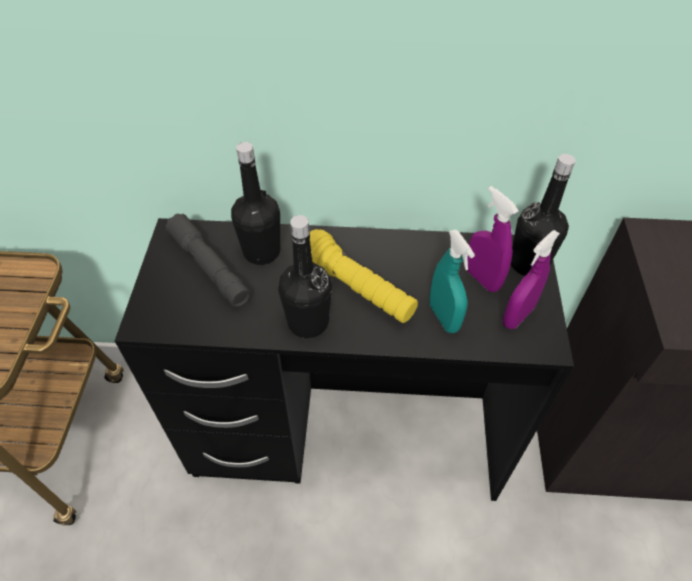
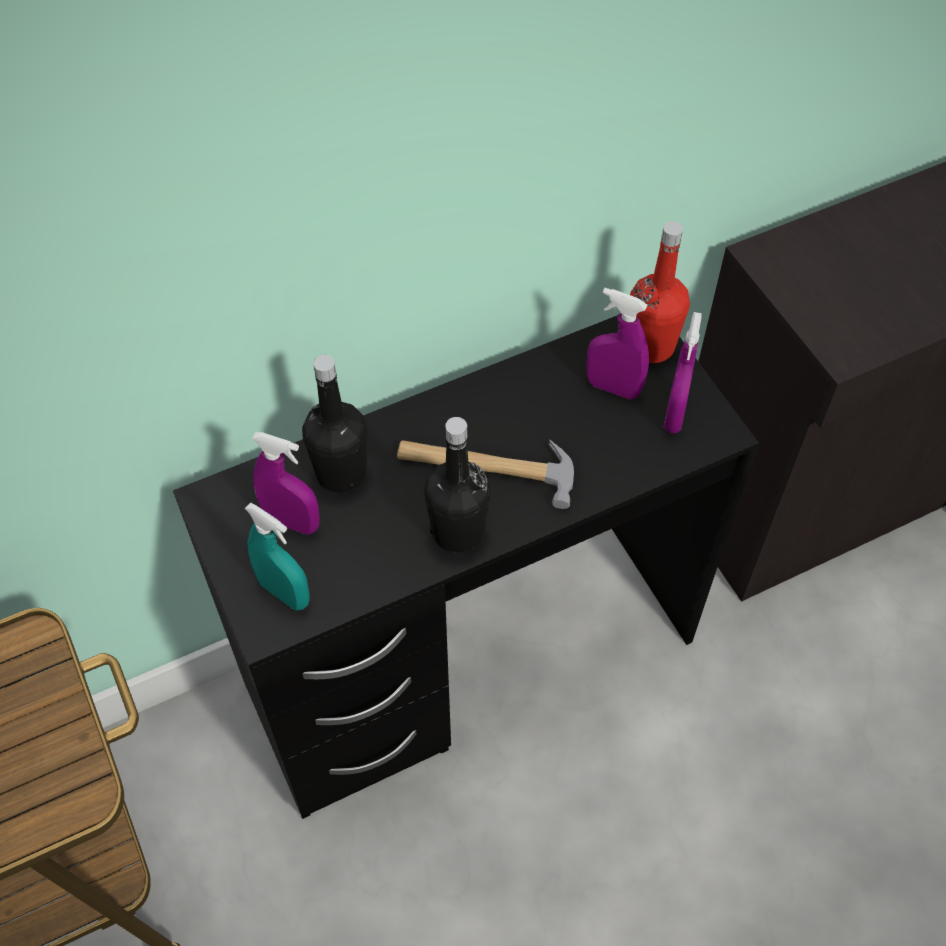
camera: 30 degrees left, 5 degrees up
grey flashlight [165,214,251,307] -> purple spray bottle [252,432,320,535]
yellow flashlight [310,229,418,323] -> hammer [397,440,574,509]
turquoise spray bottle [430,230,475,333] -> turquoise spray bottle moved to [245,502,310,611]
black bottle [511,154,576,276] -> red bottle [630,221,690,363]

